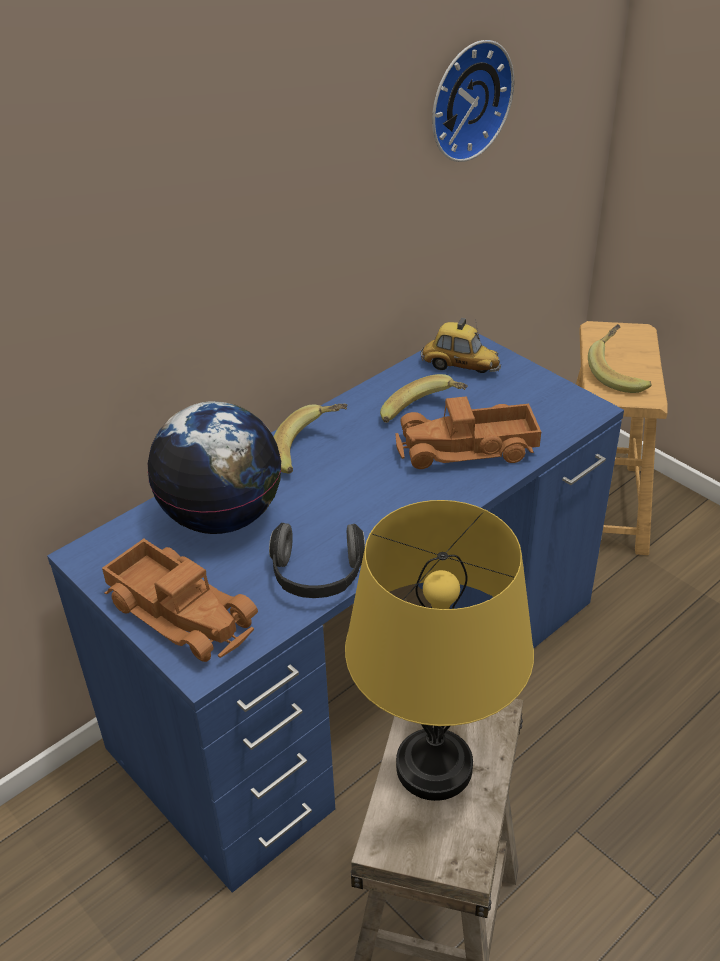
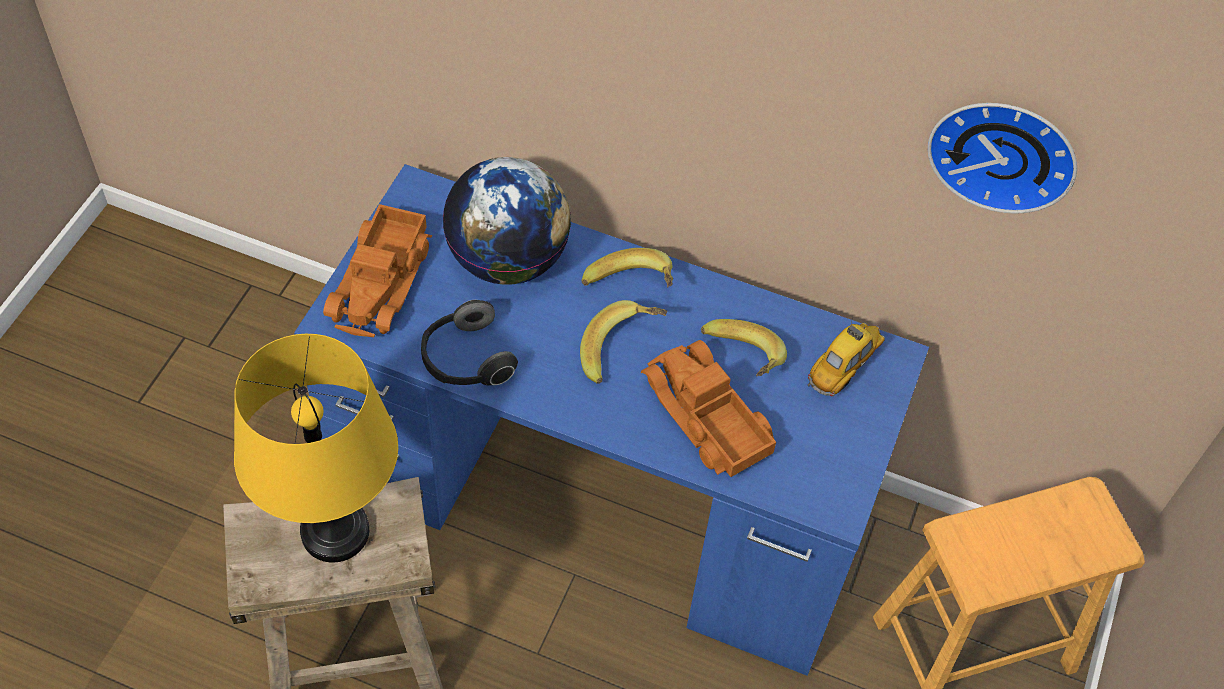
camera: 60 degrees right, 15 degrees up
toy car [421,318,501,373] -> toy car turned 135 degrees counterclockwise [807,317,885,396]
banana [588,324,651,393] -> banana moved to [580,300,667,384]

